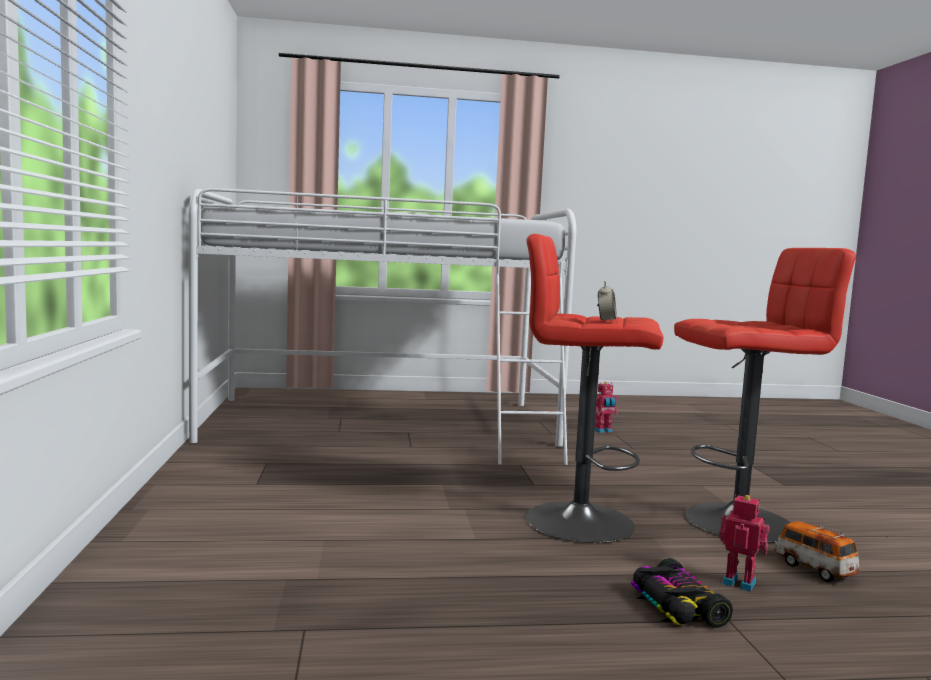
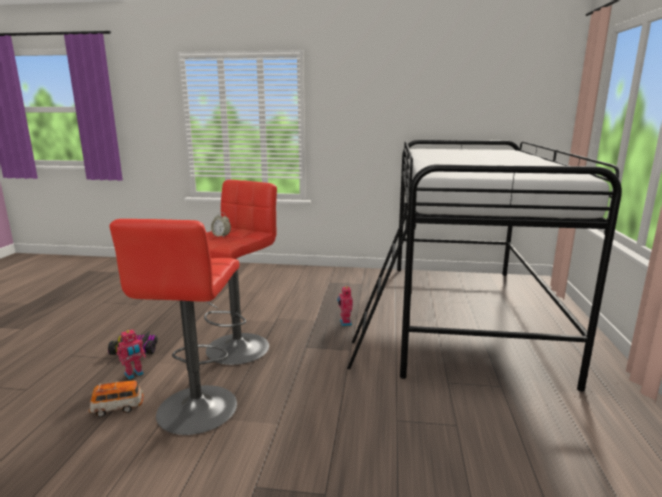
camera: 105 degrees right, 10 degrees up
white bed [189,188,576,465] -> black bed [347,140,622,392]
toy robot [595,382,618,433] -> toy robot moved to [337,285,353,326]

